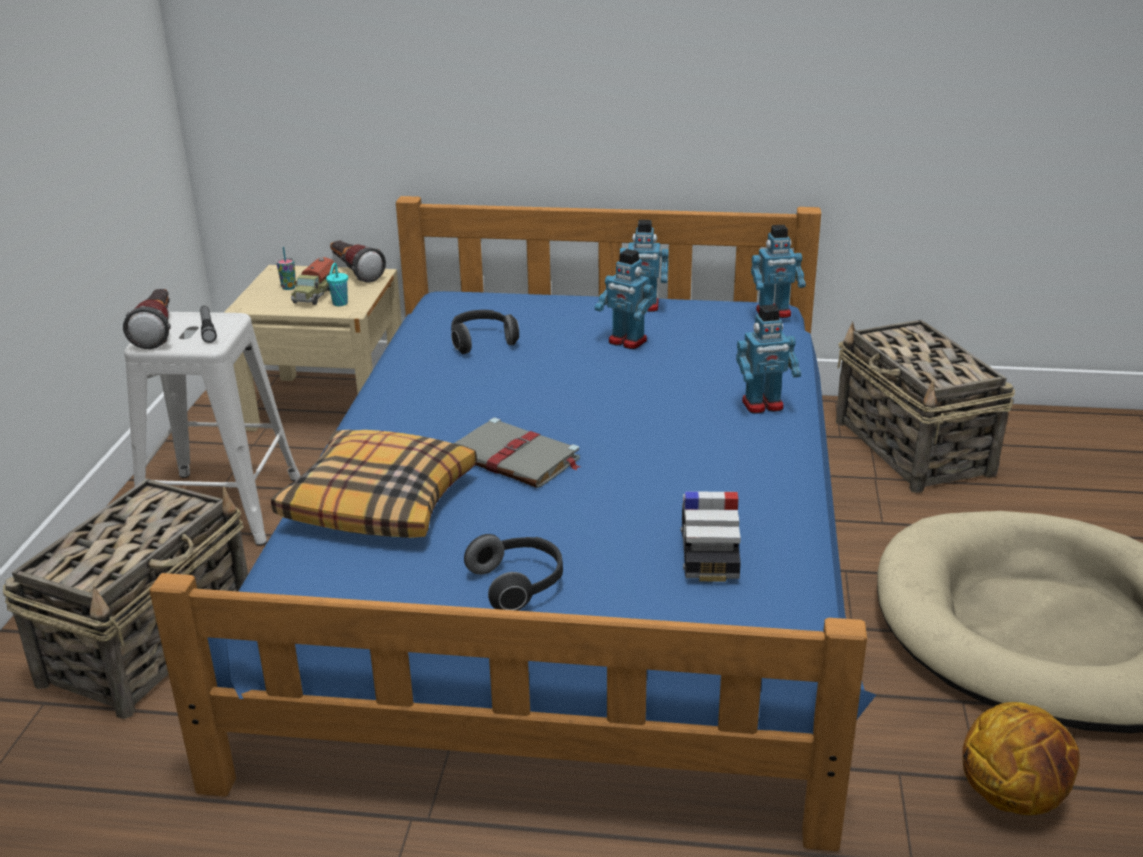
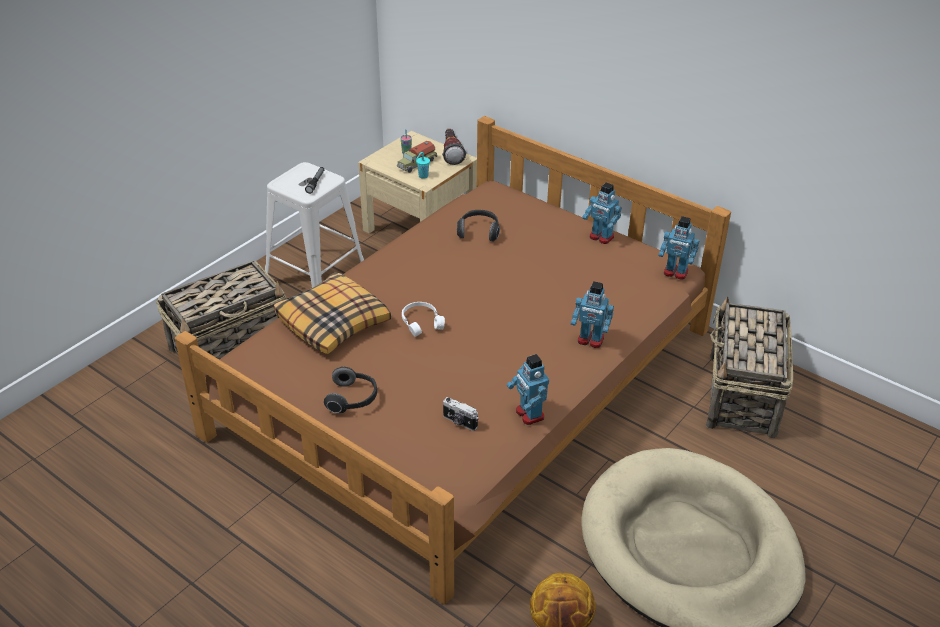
camera: 30 degrees right, 10 degrees up
flashlight [123,289,171,349] -> none
blue bed [149,196,876,851] -> brown bed [175,116,731,604]
grey book [454,418,580,488] -> white headphones [402,302,445,337]
toy robot [595,249,654,349] -> toy robot moved to [507,354,549,425]
toy car [681,491,741,582] -> camera [443,397,478,431]

